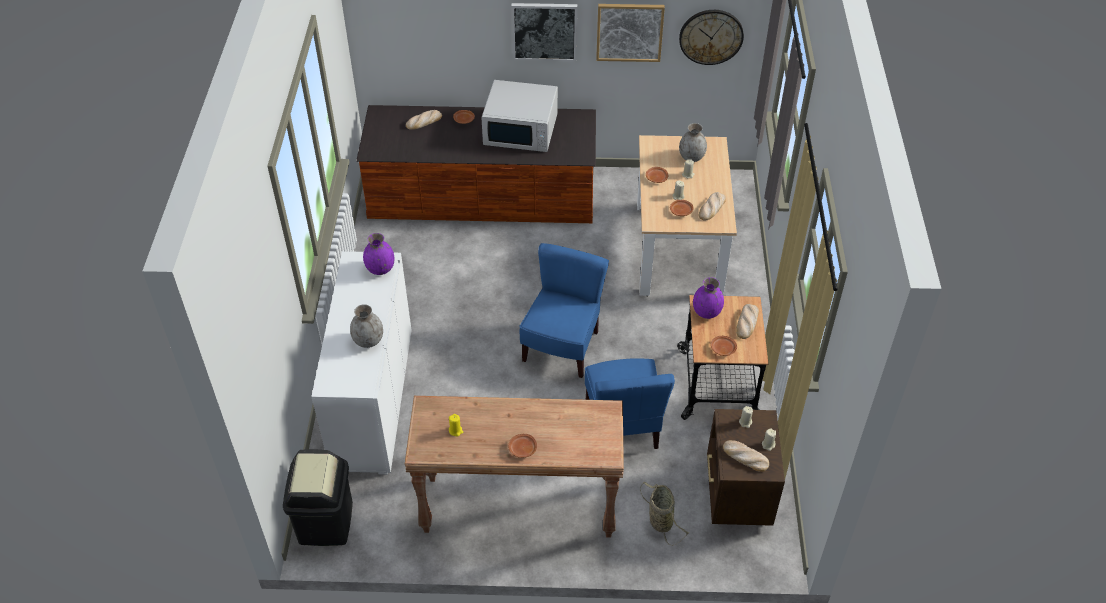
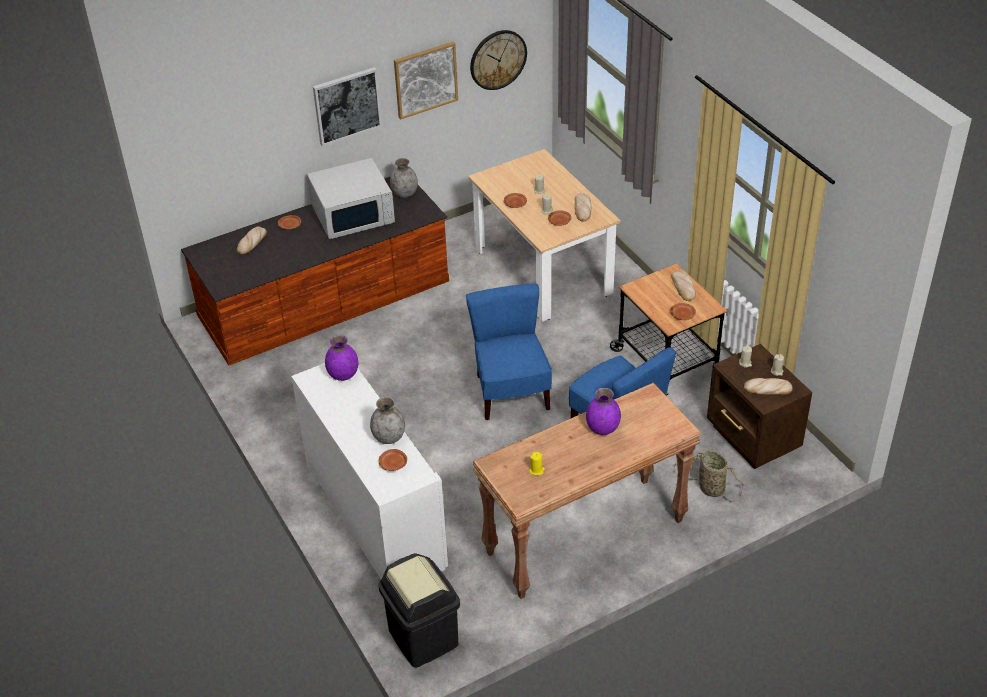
camera: 30 degrees left, 5 degrees down
brown plate [508,434,537,458] -> brown plate moved to [378,449,407,471]
grey vase [679,123,707,162] -> grey vase moved to [390,158,418,198]
purple vase [693,277,724,319] -> purple vase moved to [586,388,621,435]

